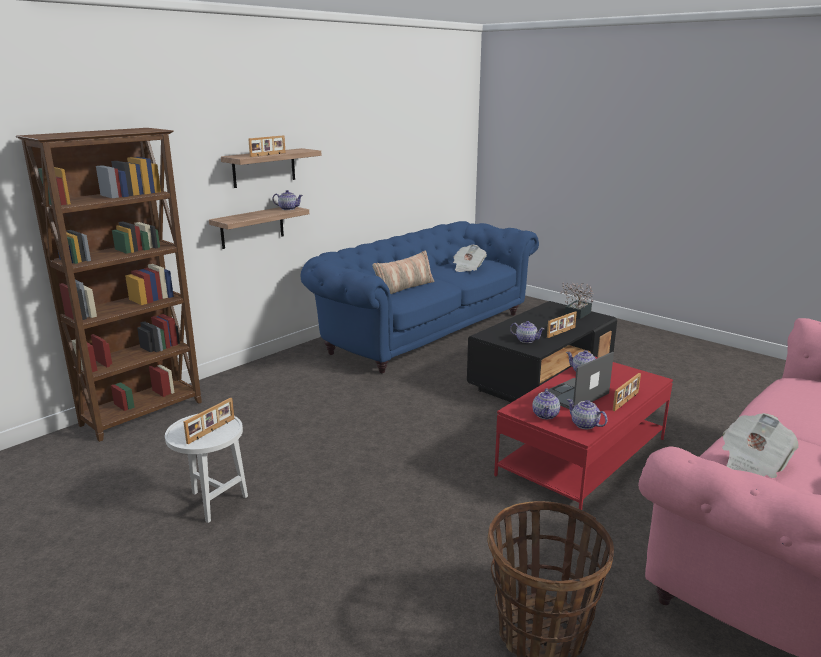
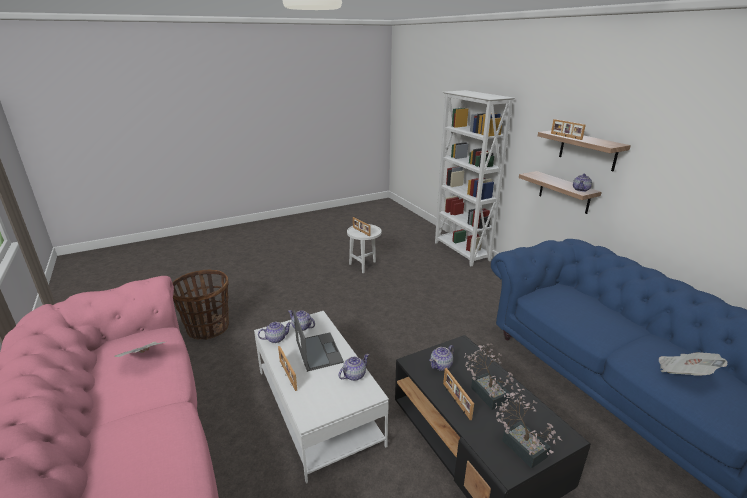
camera: 110 degrees right, 5 degrees up
brown bookcase [16,128,202,442] -> white bookcase [435,90,515,266]
pillow [372,251,434,294] -> none
red coffee table [494,356,673,510] -> white coffee table [254,311,389,483]
none -> potted plant [465,343,519,410]

